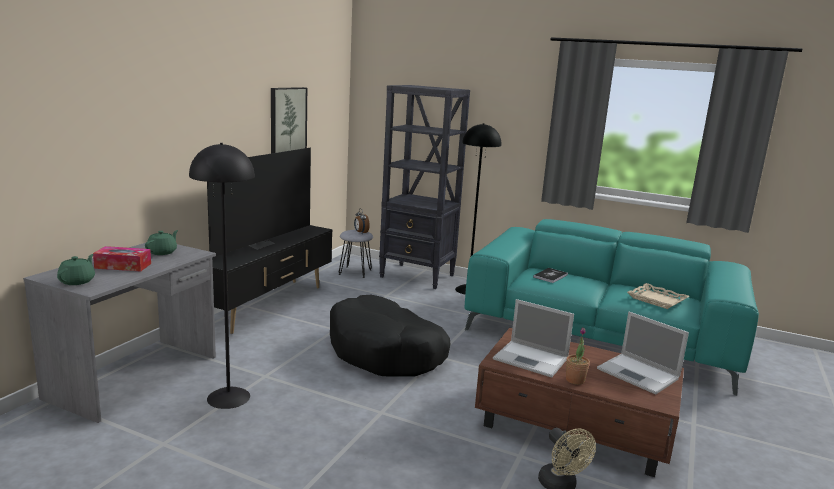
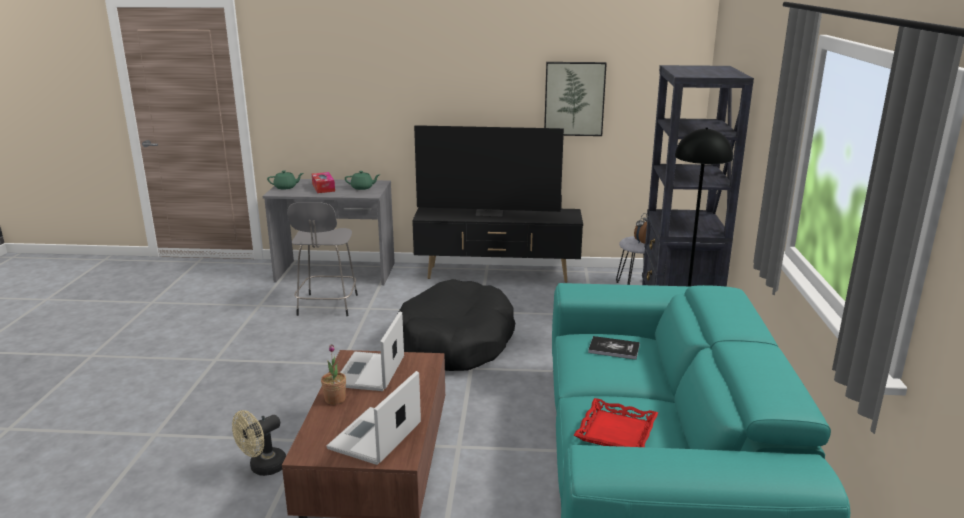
camera: 70 degrees right, 5 degrees up
black floor lamp [189,143,255,409] -> grey stool [287,202,358,316]
beige tray [627,283,690,309] -> red tray [574,398,658,447]

